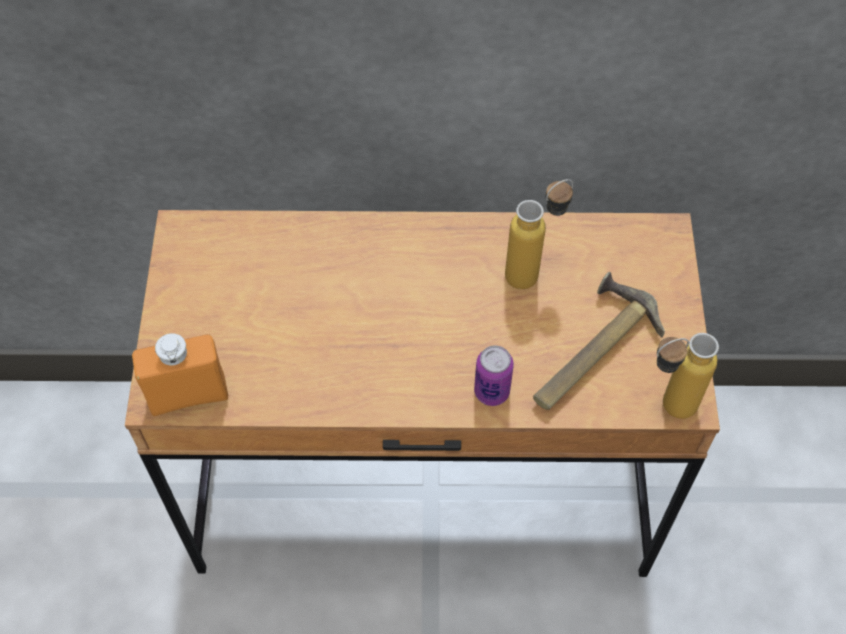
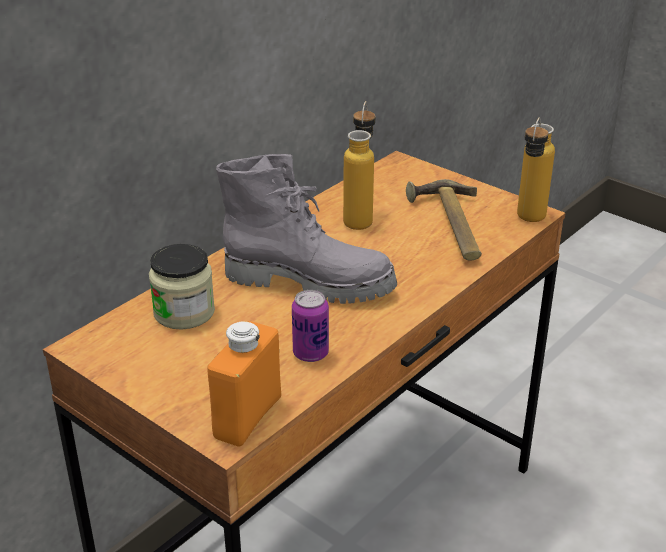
camera: 50 degrees left, 25 degrees down
can [474,346,514,406] -> can moved to [292,290,329,362]
none -> jar [149,244,215,329]
none -> grey boot [216,154,397,304]

